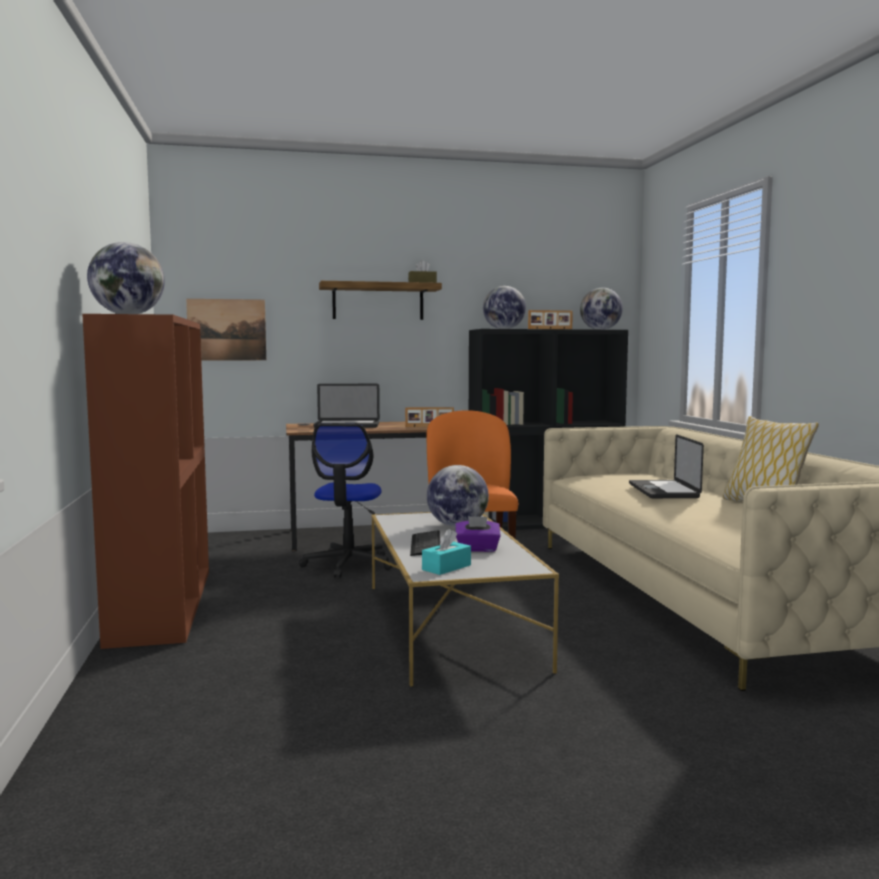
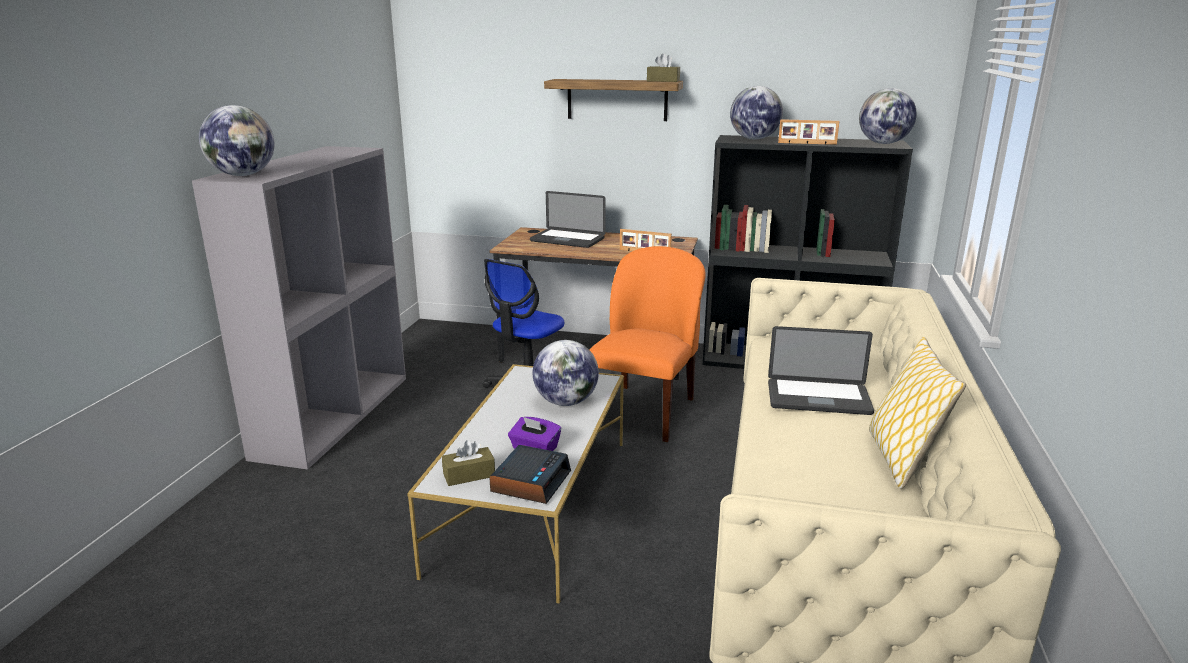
camera: 25 degrees right, 15 degrees up
brown bookcase [82,314,209,649] -> grey bookcase [192,146,406,470]
picture [186,299,266,361] -> none
keyboard [410,530,440,556] -> none
turquoise tissue box [422,529,471,575] -> brown tissue box [442,440,495,486]
laptop [629,434,704,498] -> laptop turned 105 degrees counterclockwise [768,326,874,415]
none -> alarm clock [489,445,571,504]

